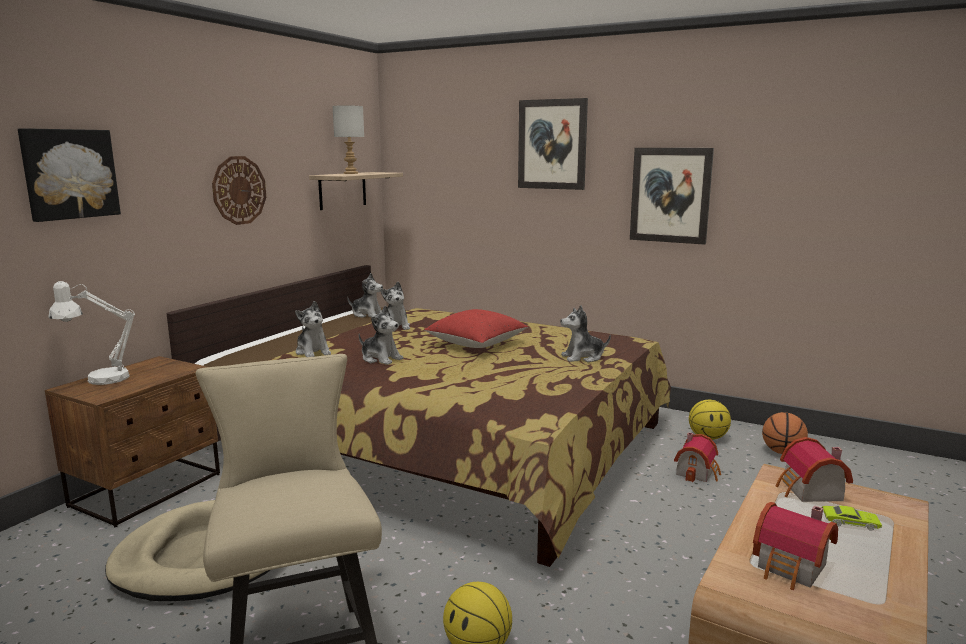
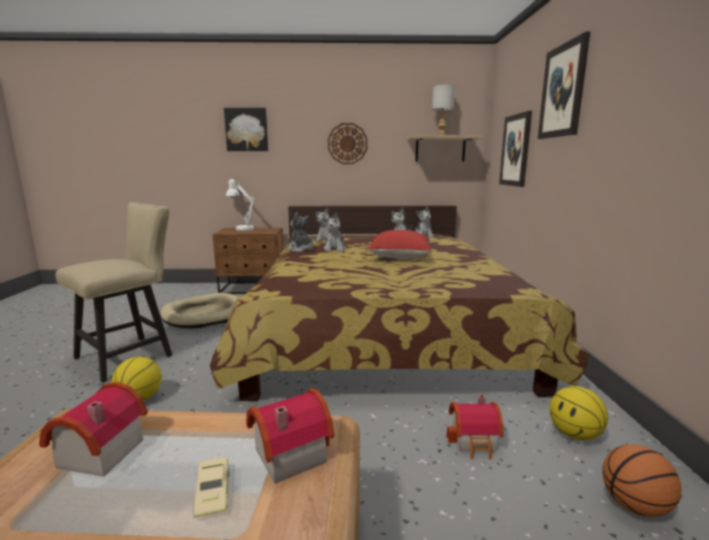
camera: 60 degrees right, 0 degrees up
plush toy [560,305,611,362] -> plush toy moved to [287,212,314,252]
picture [630,148,714,245] -> picture moved to [499,111,532,187]
green toy car [822,505,882,531] -> beige toy car [193,457,230,518]

